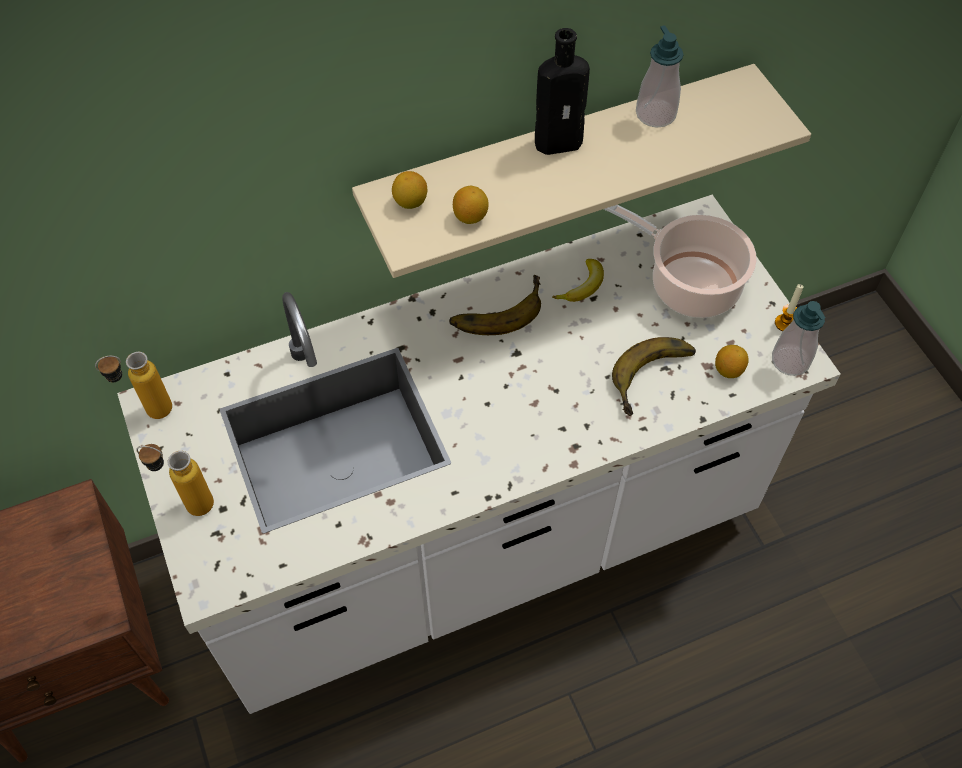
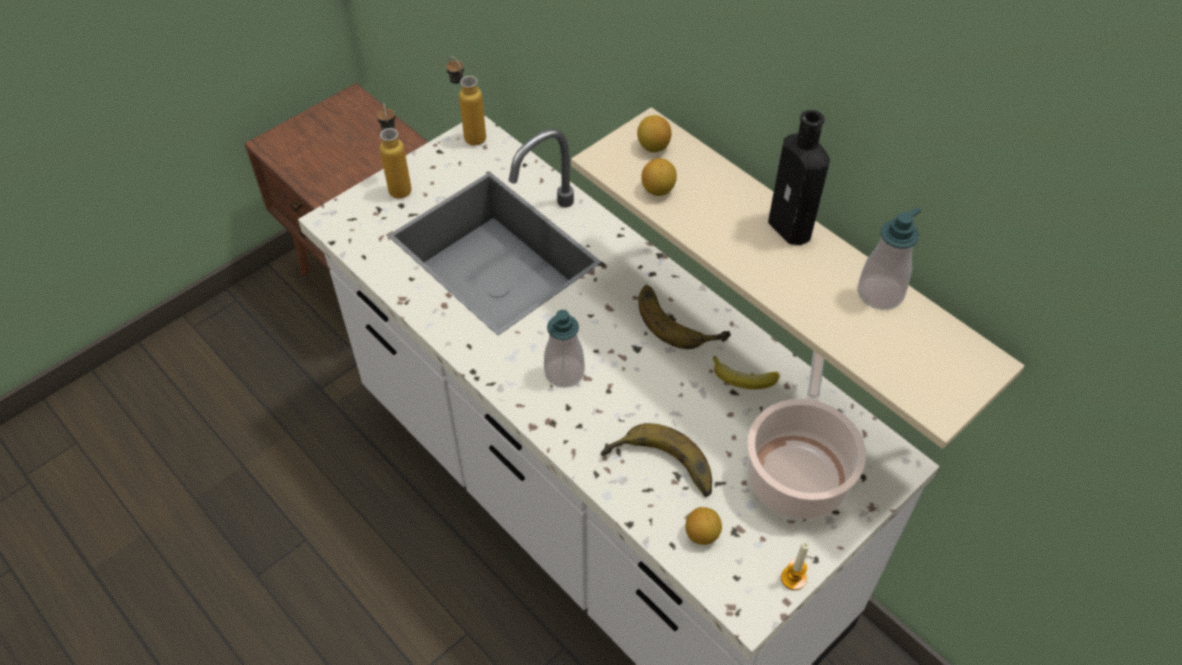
camera: 70 degrees right, 5 degrees down
soap dispenser [772,301,826,376] -> soap dispenser moved to [544,310,585,388]

